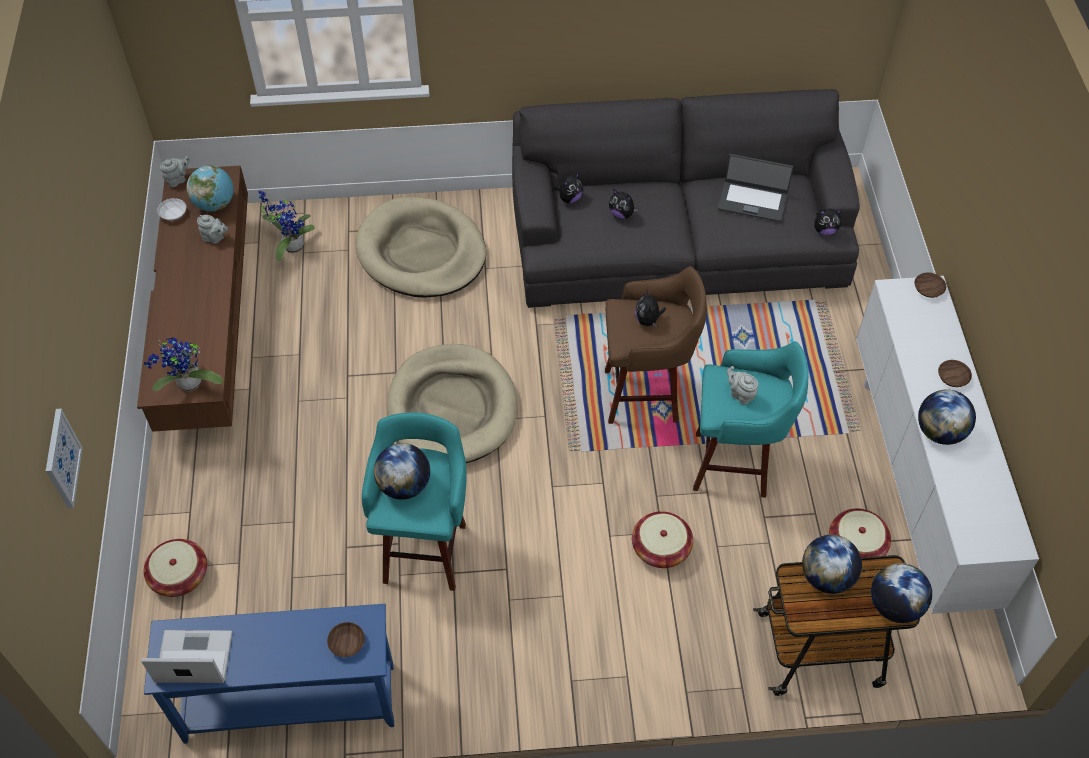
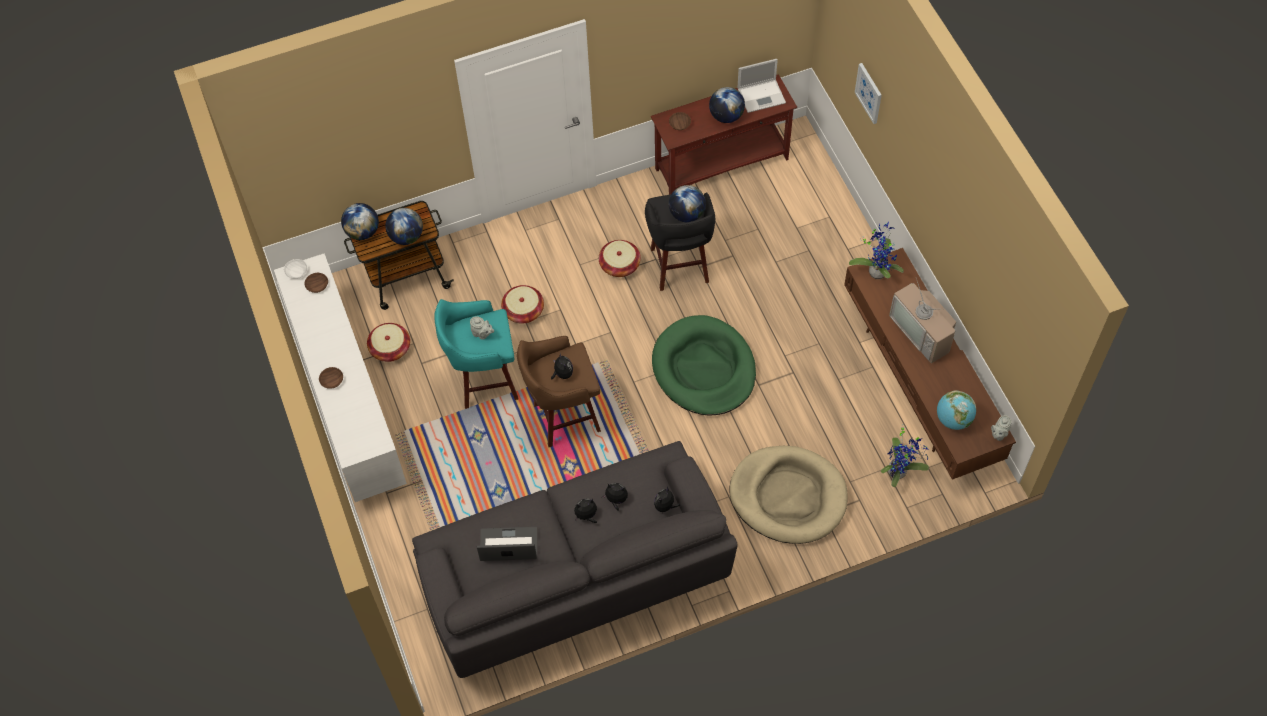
camera: 165 degrees right, 5 degrees up
basket [144,539,207,597] -> basket moved to [599,240,641,277]
blue console table [144,604,394,744] -> brown console table [651,74,797,195]
white bowl [157,198,186,220] -> white bowl moved to [284,259,307,279]
grey teapot [197,215,228,244] -> none
turquoise stool [362,412,466,591] -> black stool [645,192,715,291]
beige dog bed [387,344,518,463] -> green dog bed [652,315,756,416]
plush toy [814,209,841,236] -> plush toy moved to [574,499,597,523]
brown bowl [915,273,946,298] -> brown bowl moved to [305,273,328,293]
globe [918,389,976,445] -> globe moved to [709,87,745,123]
none -> television [889,278,956,363]

